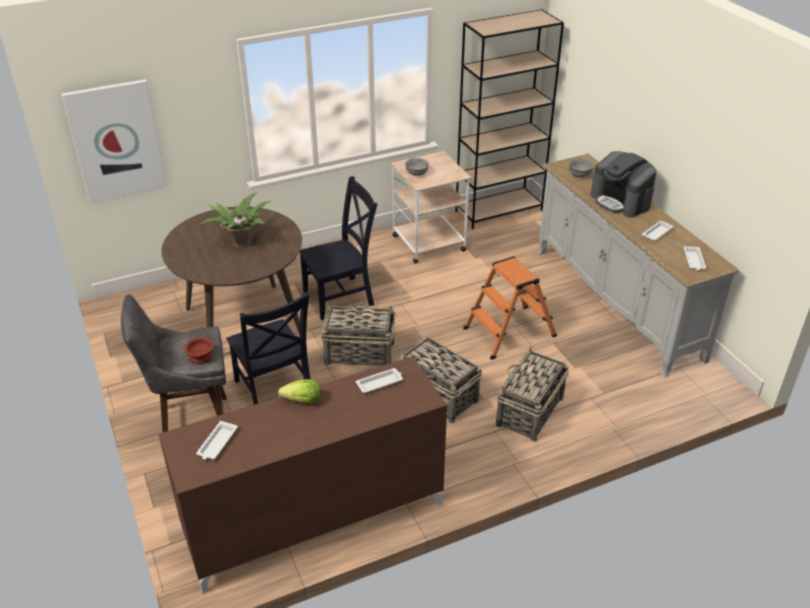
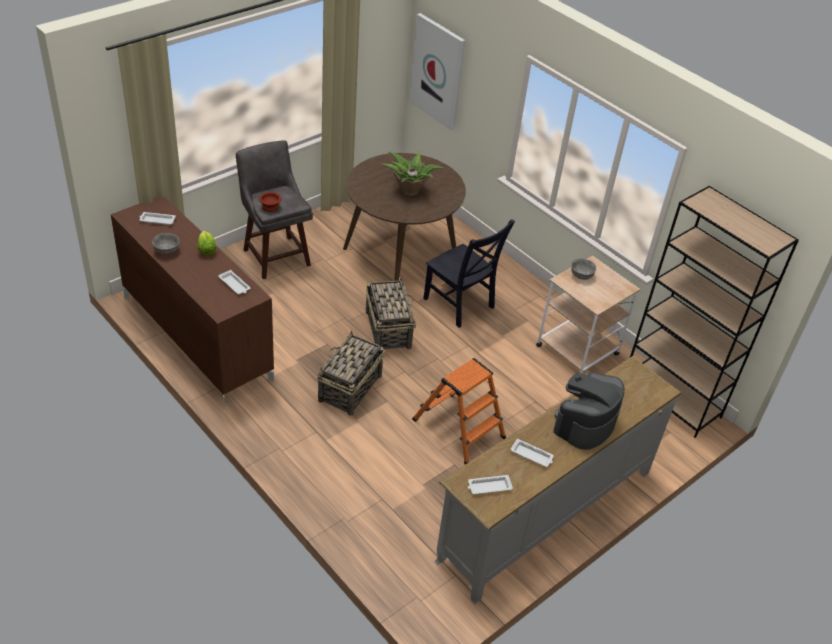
camera: 70 degrees right, 5 degrees up
black chair [226,292,310,405] -> none
basket [496,347,569,442] -> none
grey bowl [569,159,594,177] -> grey bowl moved to [152,233,179,254]

